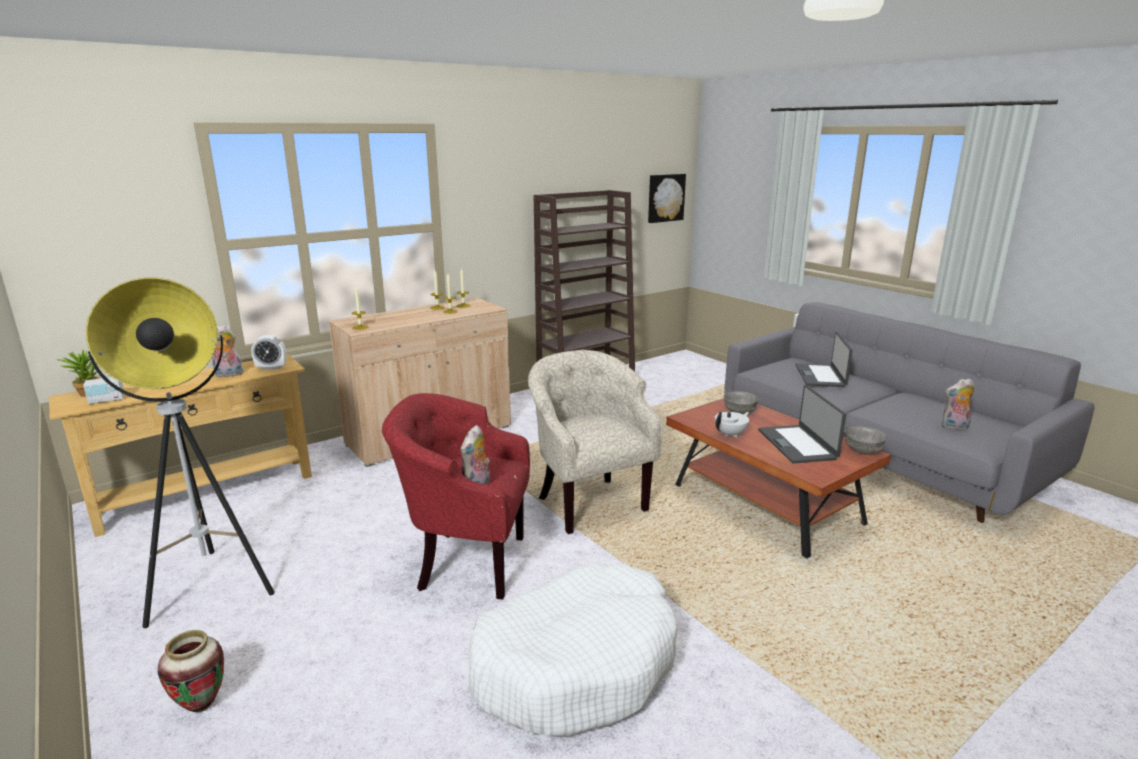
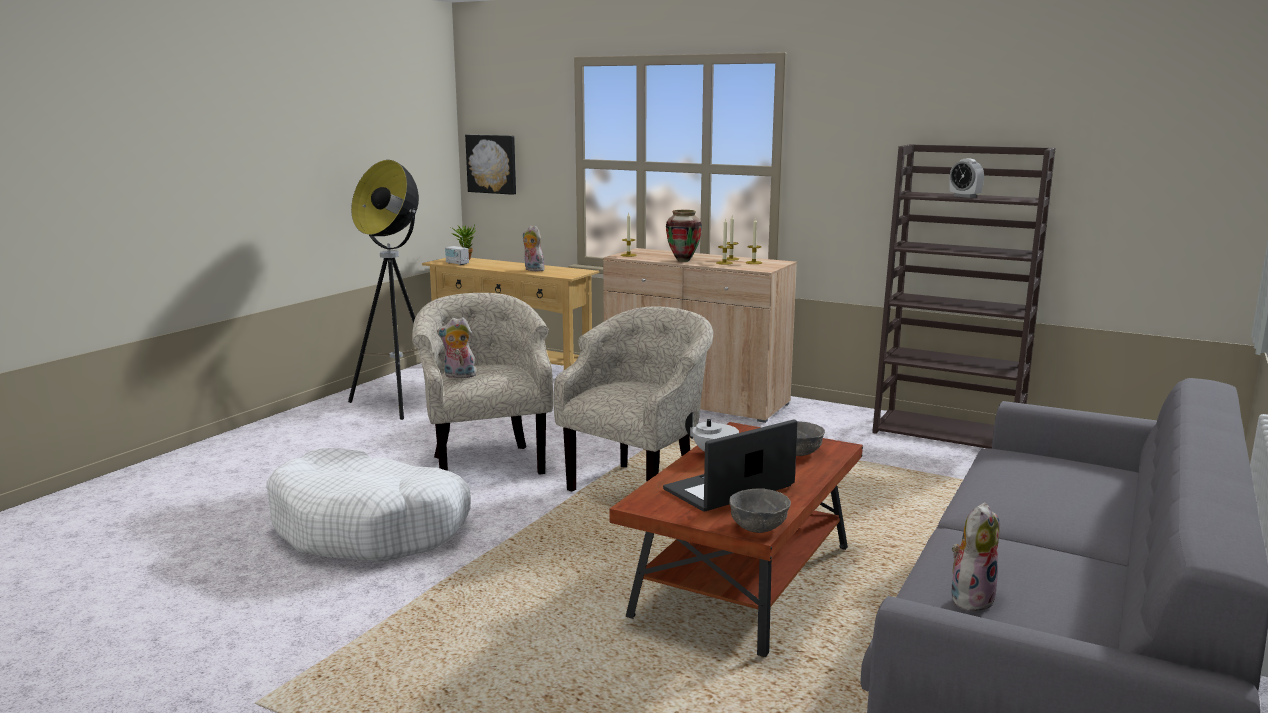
camera: 65 degrees right, 5 degrees down
vase [158,630,224,713] -> vase moved to [666,210,702,262]
alarm clock [251,335,286,370] -> alarm clock moved to [949,159,984,198]
red armchair [382,393,530,599] -> beige armchair [412,293,553,475]
picture [648,174,686,223] -> picture moved to [465,135,516,195]
laptop [795,332,853,387] -> none
plush toy [942,378,974,430] -> plush toy turned 75 degrees clockwise [951,503,1000,611]

